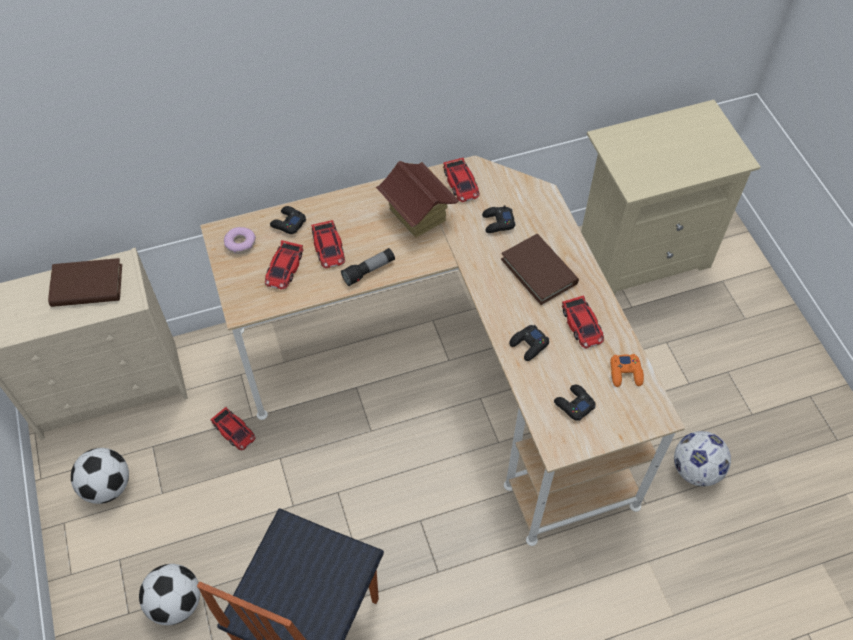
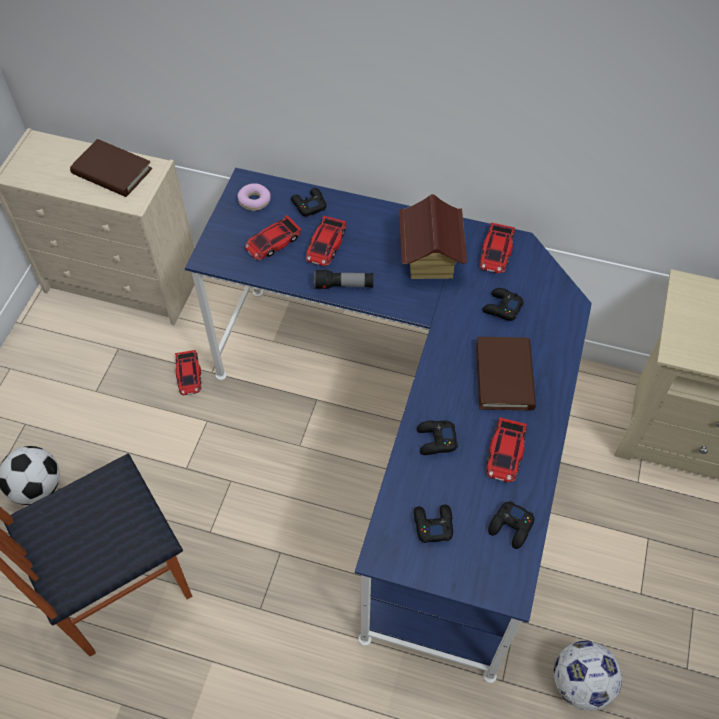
camera: 35 degrees right, 0 degrees up
football [71,448,129,504] -> none
beige desk [200,155,685,546] -> blue desk [185,168,592,683]
orange game controller [610,354,644,387] -> black game controller [488,501,534,549]

